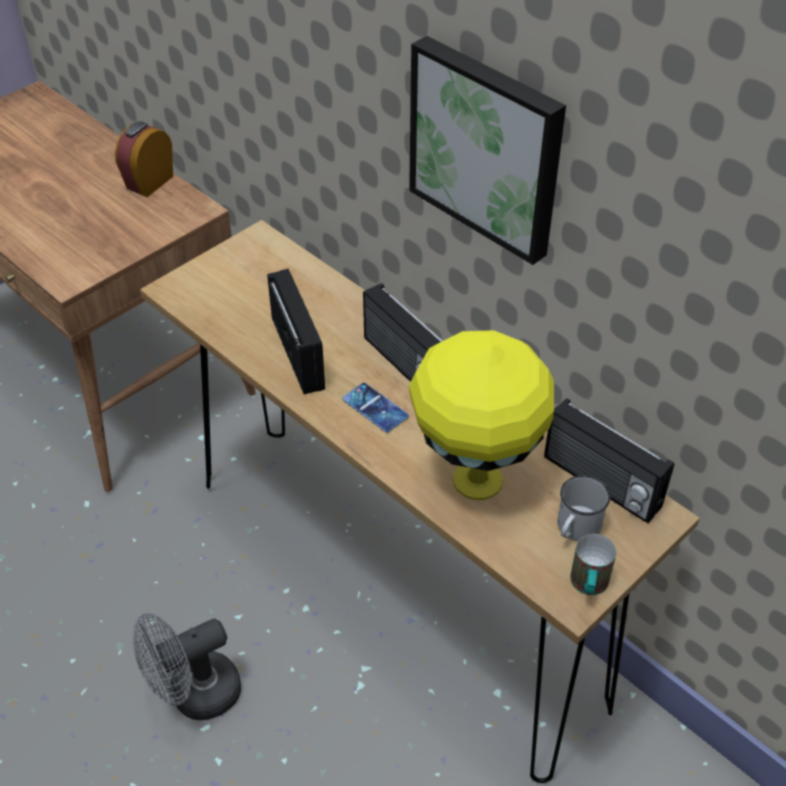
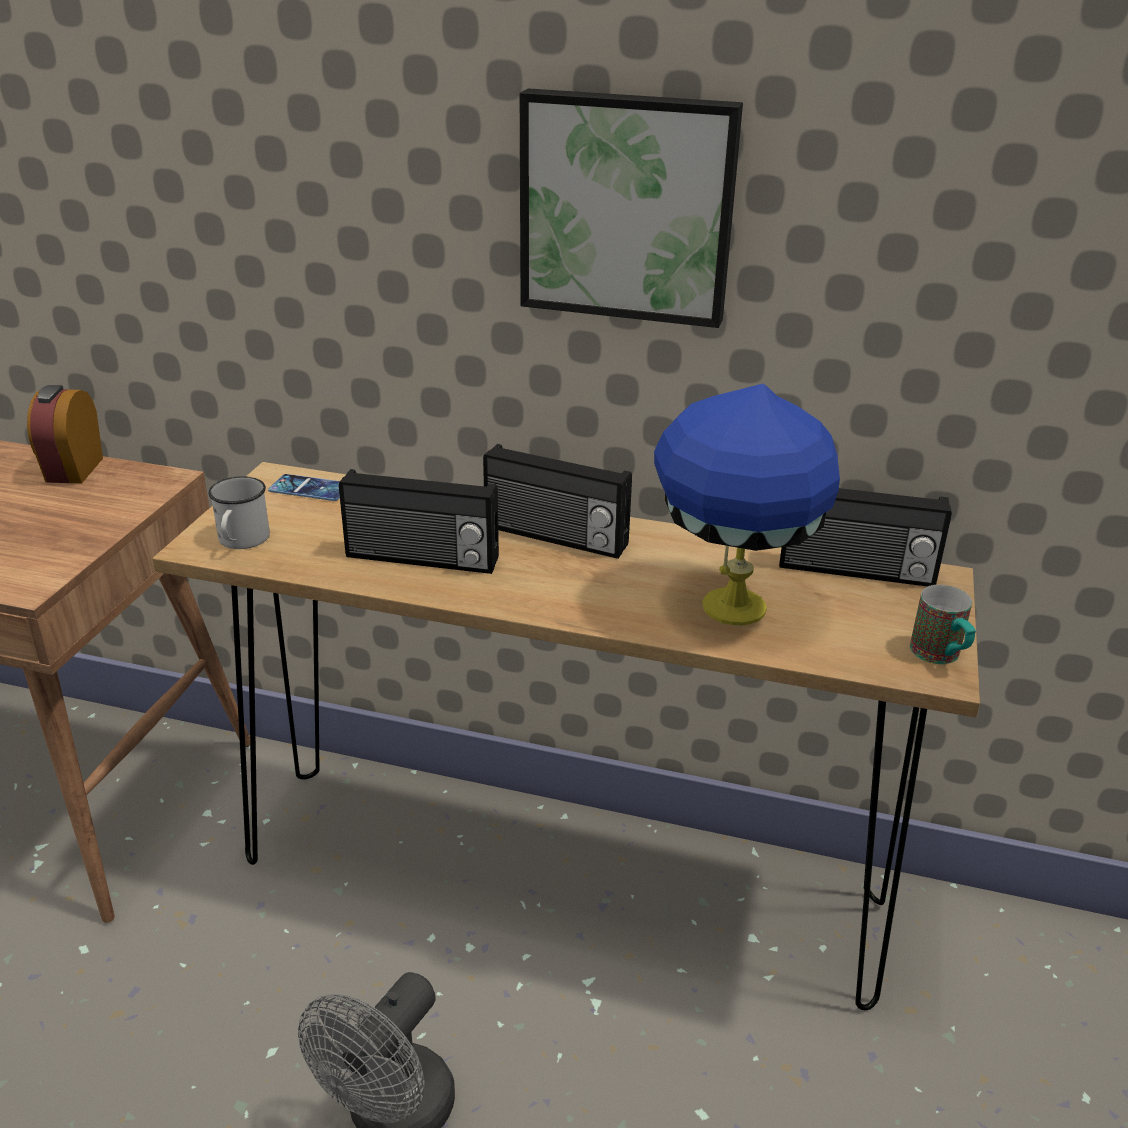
camera: 30 degrees left, 15 degrees down
radio [267,269,325,394] -> radio turned 150 degrees clockwise [339,469,499,574]
phone [342,383,409,432] -> phone moved to [268,474,340,501]
yellow table lamp [409,330,554,500] -> blue table lamp [654,383,840,626]
white mug [557,476,610,541] -> white mug moved to [208,476,270,549]

